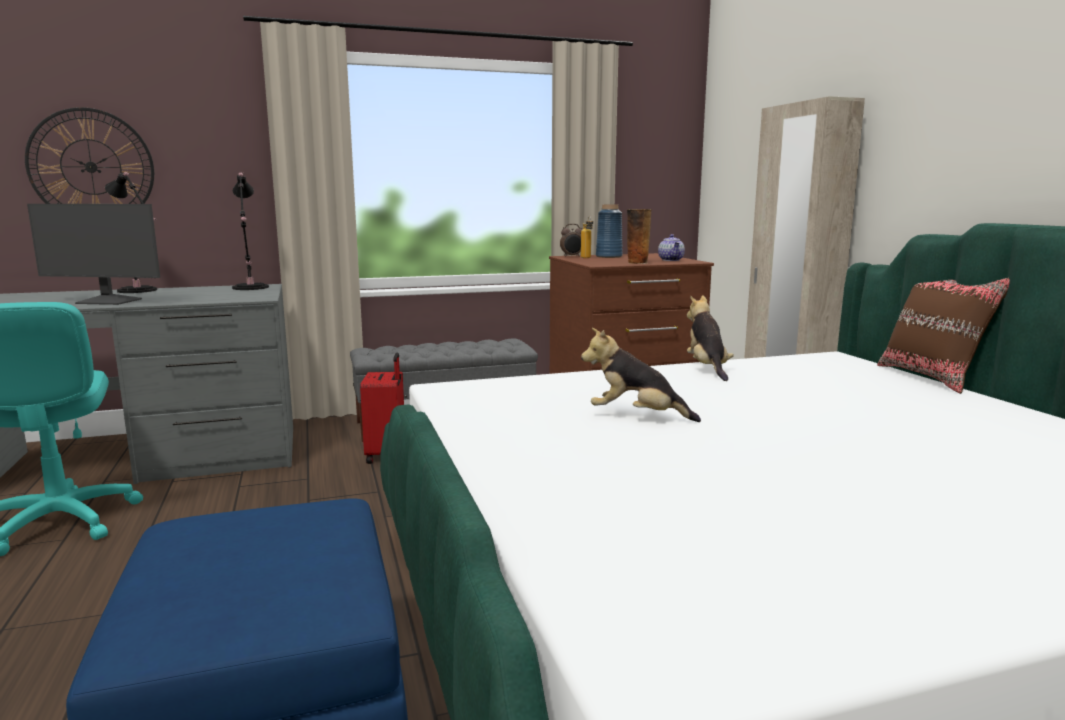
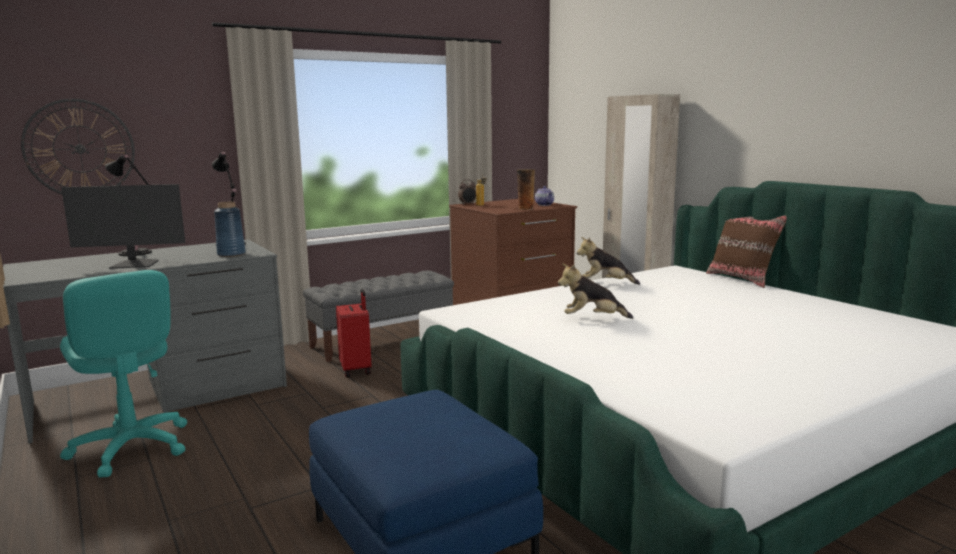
camera: 15 degrees left, 0 degrees up
blue vase [596,204,622,258] -> blue vase moved to [214,202,246,257]
plush toy [687,295,734,381] -> plush toy turned 60 degrees counterclockwise [577,237,640,285]

